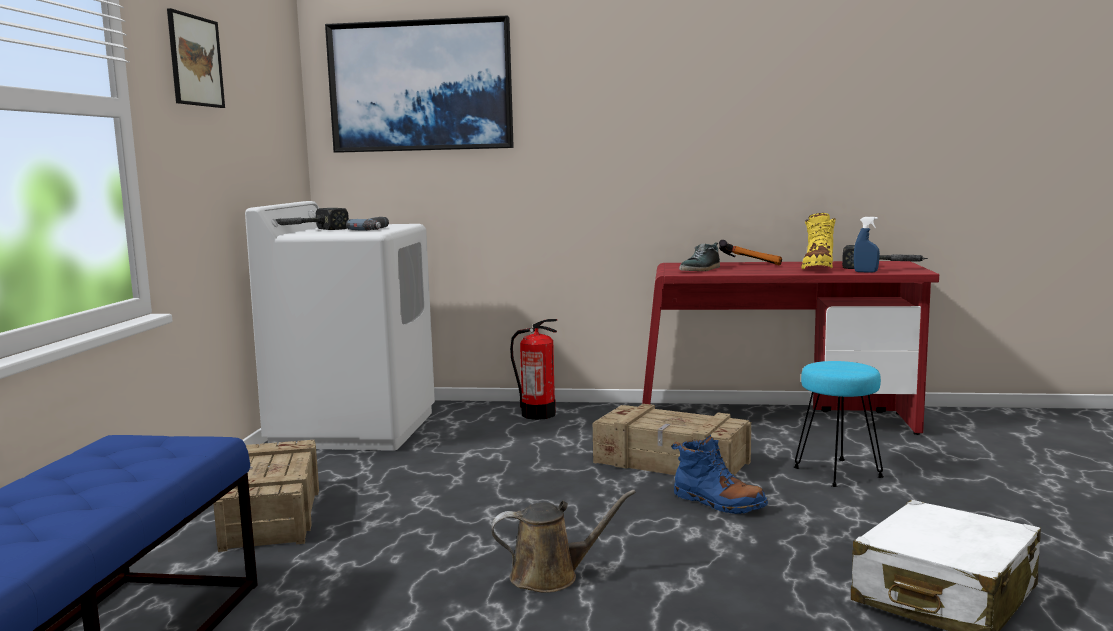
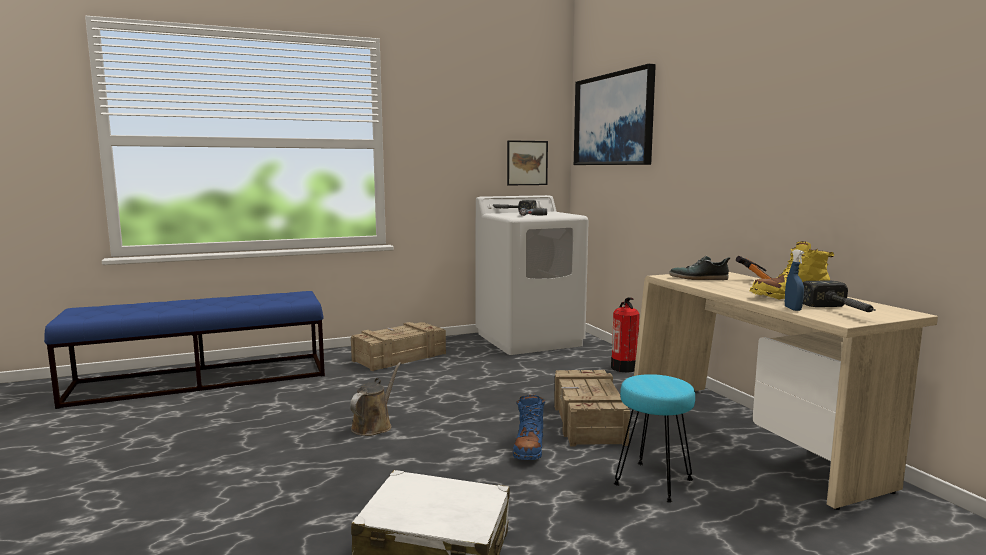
camera: 60 degrees right, 0 degrees up
picture [167,8,225,108] -> picture moved to [507,140,548,185]
brown watering can [491,490,636,593] -> brown watering can turned 120 degrees counterclockwise [350,362,401,436]
red desk [642,261,939,435] -> beige desk [634,272,938,510]

